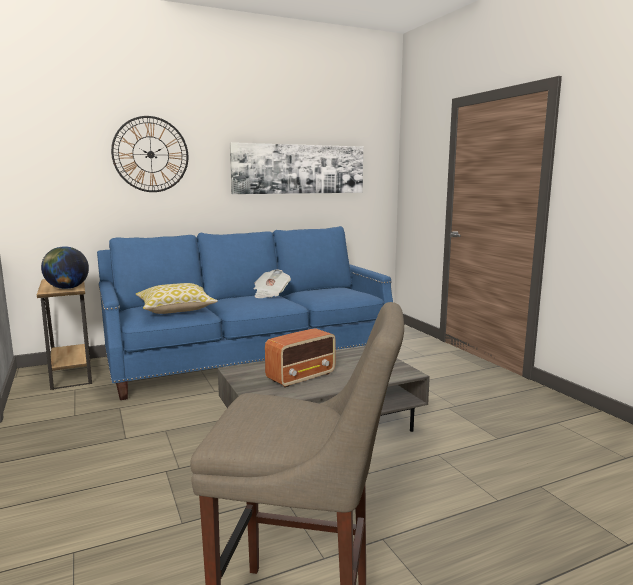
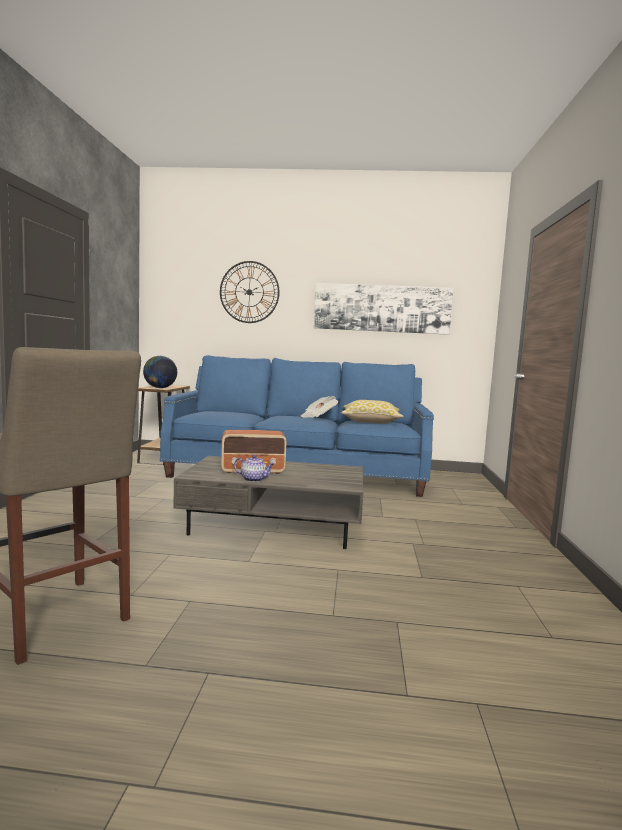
camera: 30 degrees right, 5 degrees down
pillow [136,283,218,314] -> pillow moved to [341,400,404,423]
none -> teapot [234,455,275,482]

